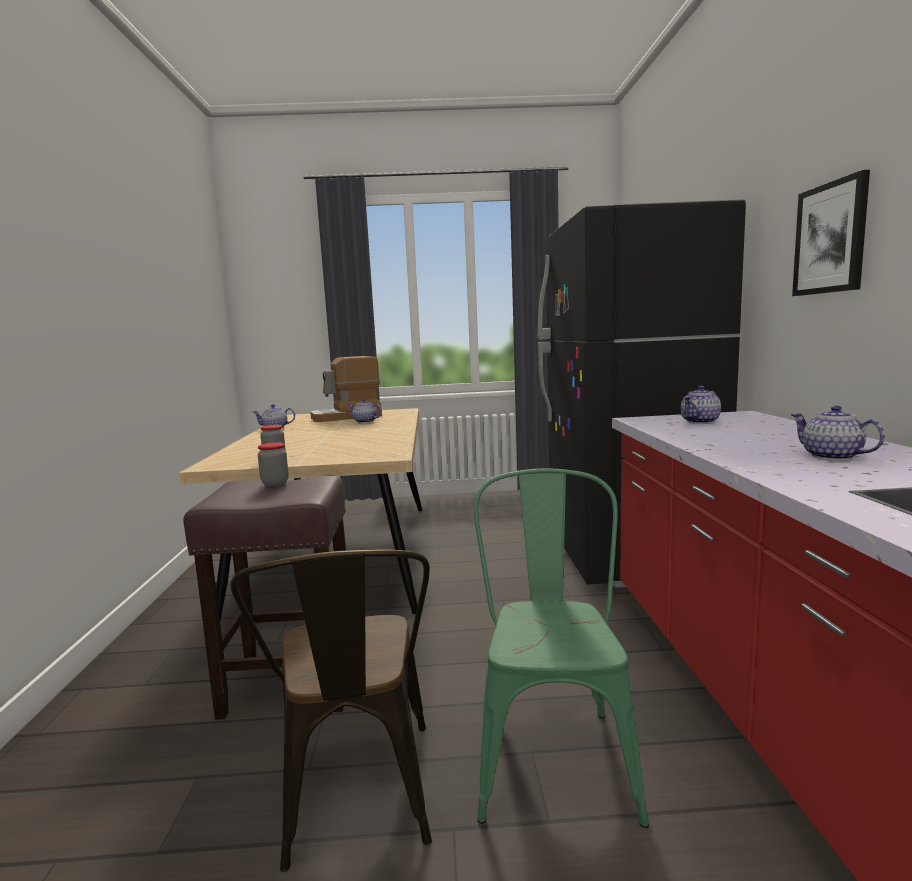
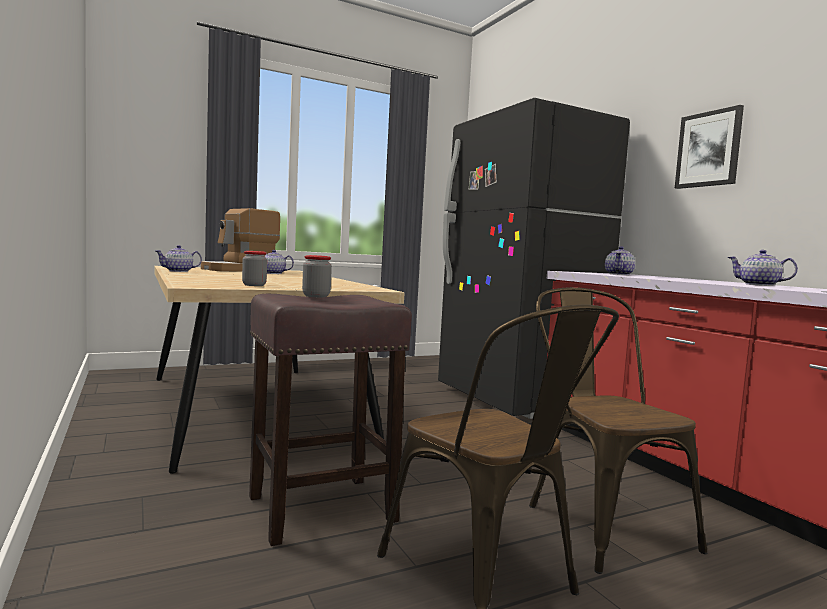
camera: 25 degrees left, 5 degrees down
green chair [474,468,649,828] -> brown chair [529,287,708,574]

